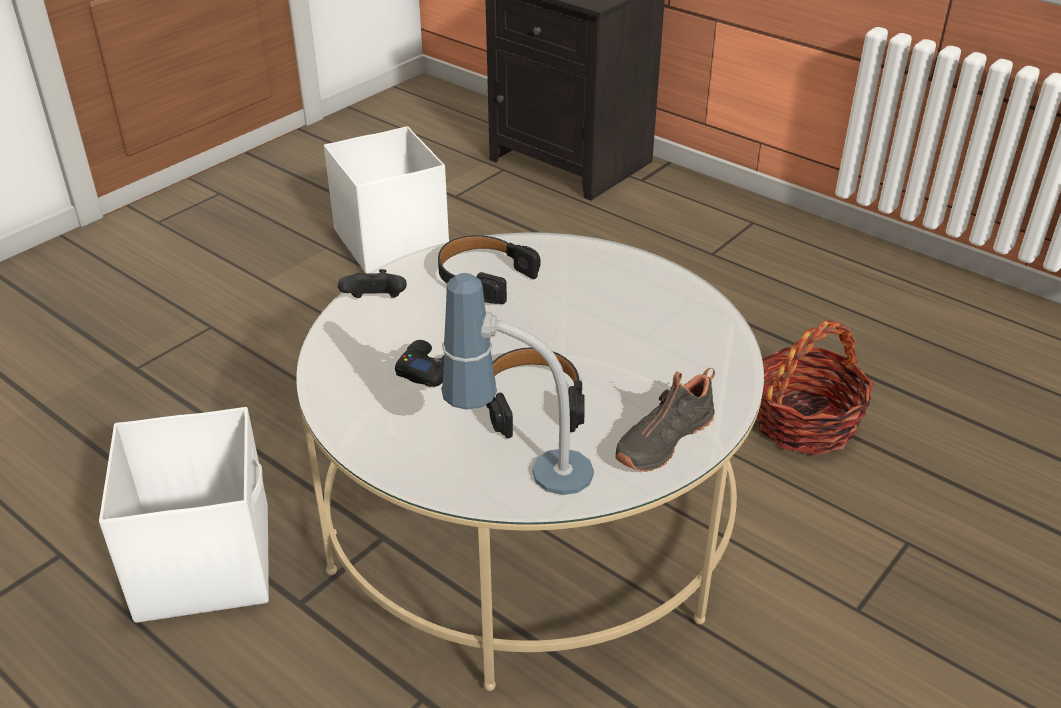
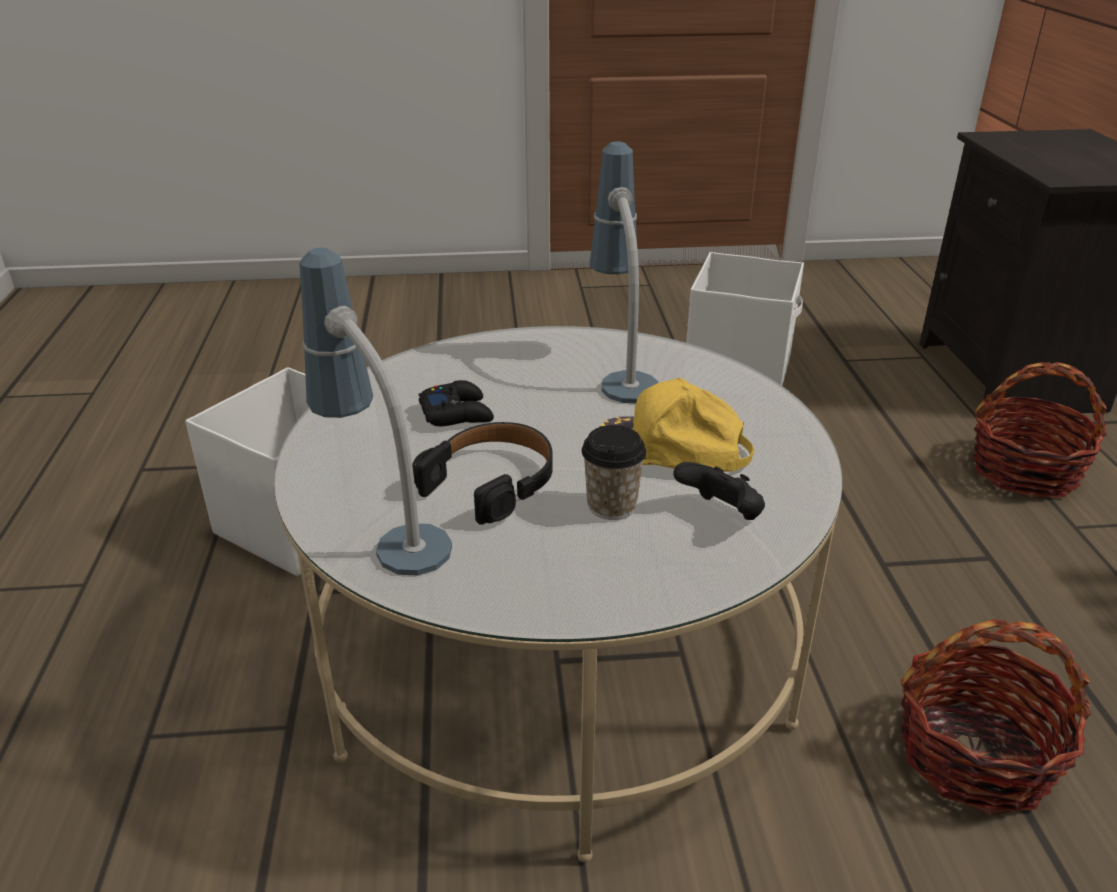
camera: 45 degrees right, 5 degrees down
black game controller [338,269,407,298] -> black game controller moved to [673,462,765,520]
black headphones [438,235,540,304] -> table lamp [589,141,659,403]
black shoe [615,368,715,472] -> none
none -> cup [582,425,646,520]
none -> yellow cap [600,378,755,472]
none -> basket [973,362,1108,498]

